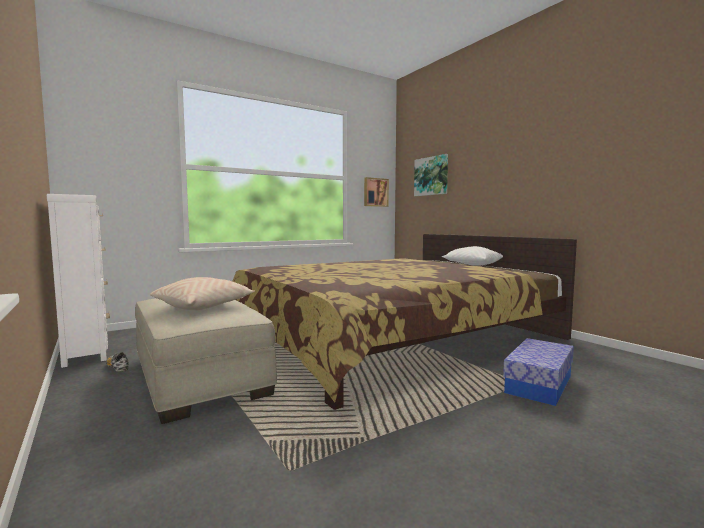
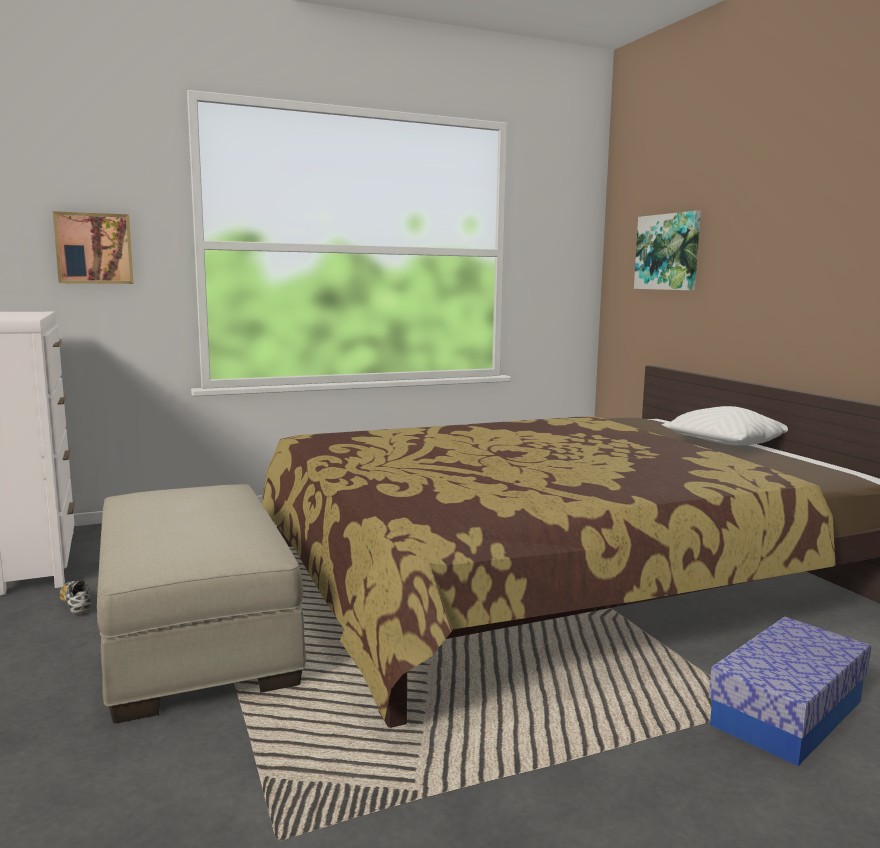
camera: 10 degrees right, 5 degrees up
beige pillow [150,277,255,310] -> none
picture [364,177,389,207] -> picture moved to [53,211,134,284]

